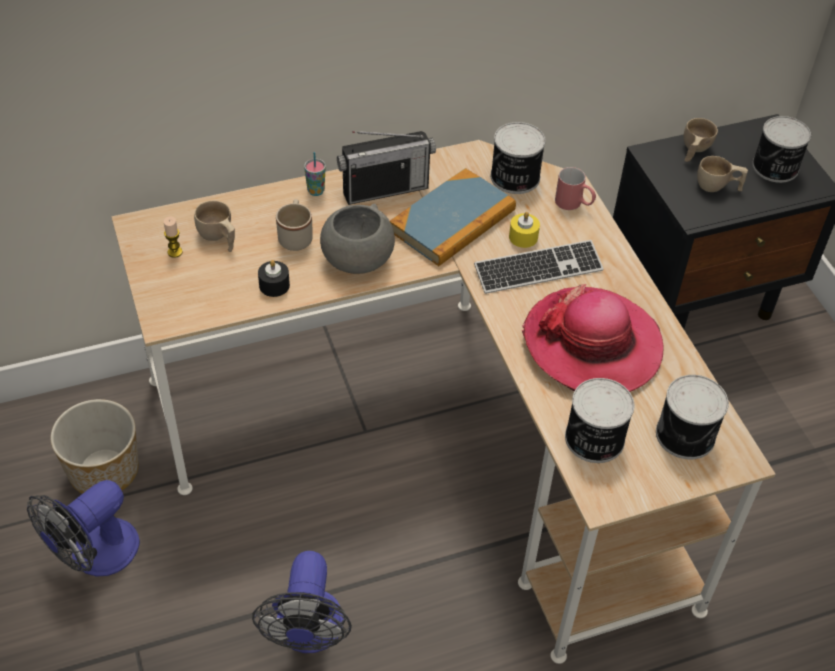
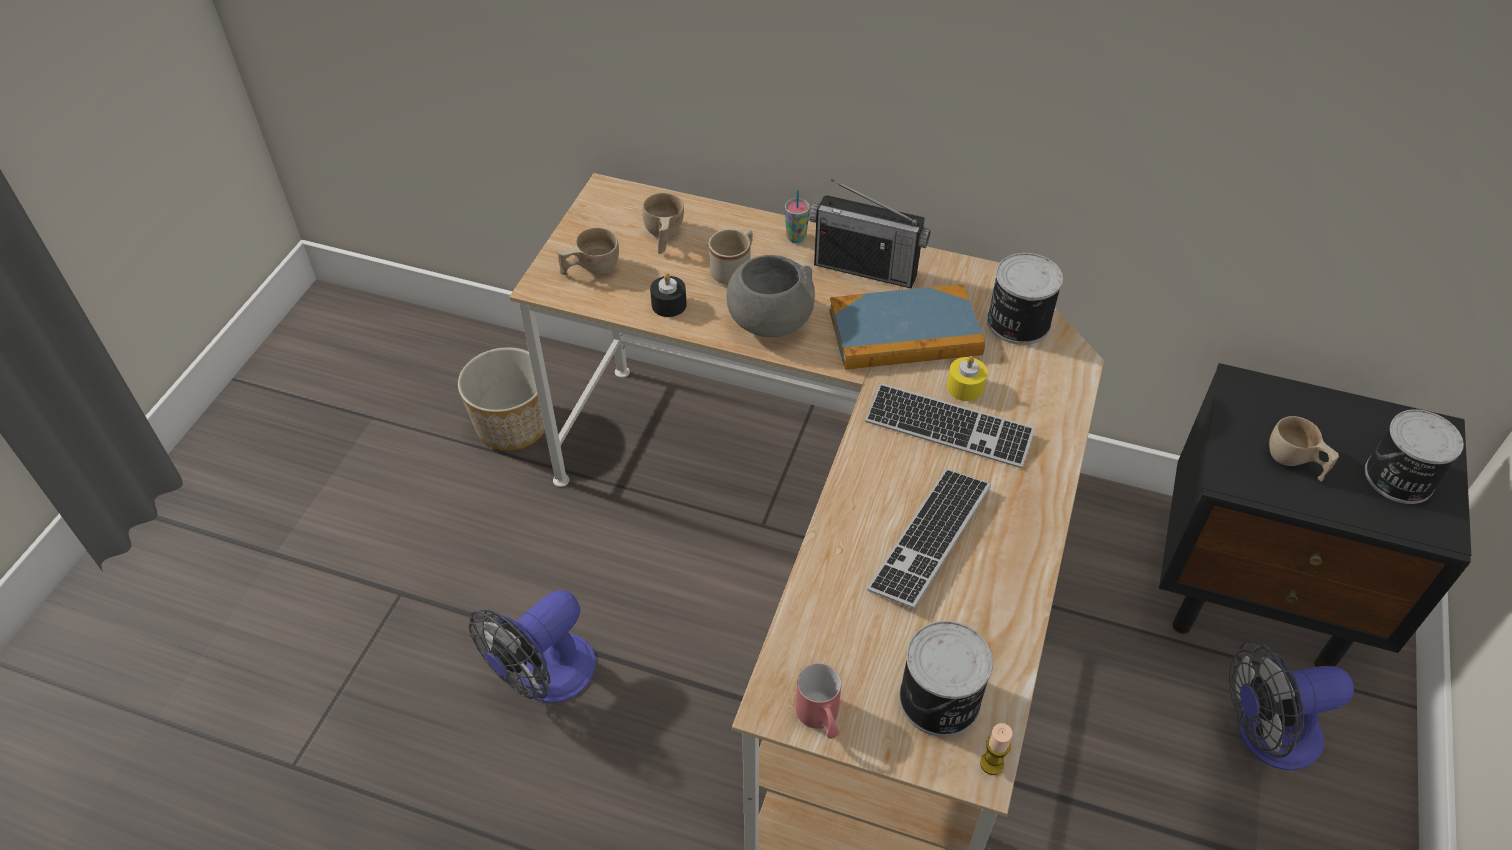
camera: 40 degrees right, 0 degrees up
fan [27,480,140,577] -> fan moved to [1229,640,1354,770]
candle [164,216,182,258] -> candle moved to [980,723,1013,775]
hat [522,284,663,392] -> keyboard [867,469,991,609]
red mug [555,167,596,210] -> red mug moved to [796,663,841,739]
can [565,378,634,463] -> none
beige cup [683,118,718,162] -> beige cup moved to [558,228,619,275]

